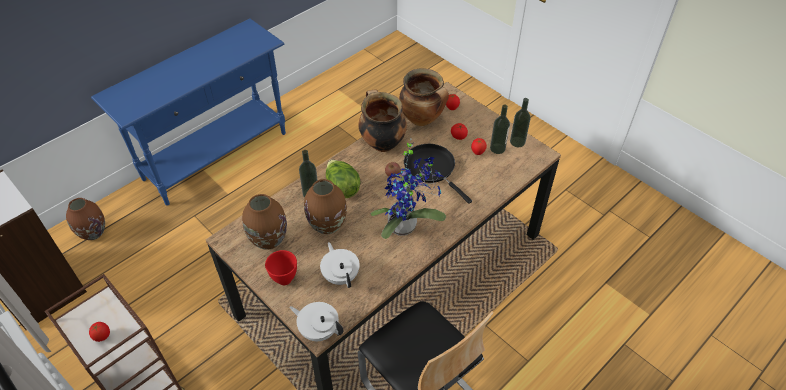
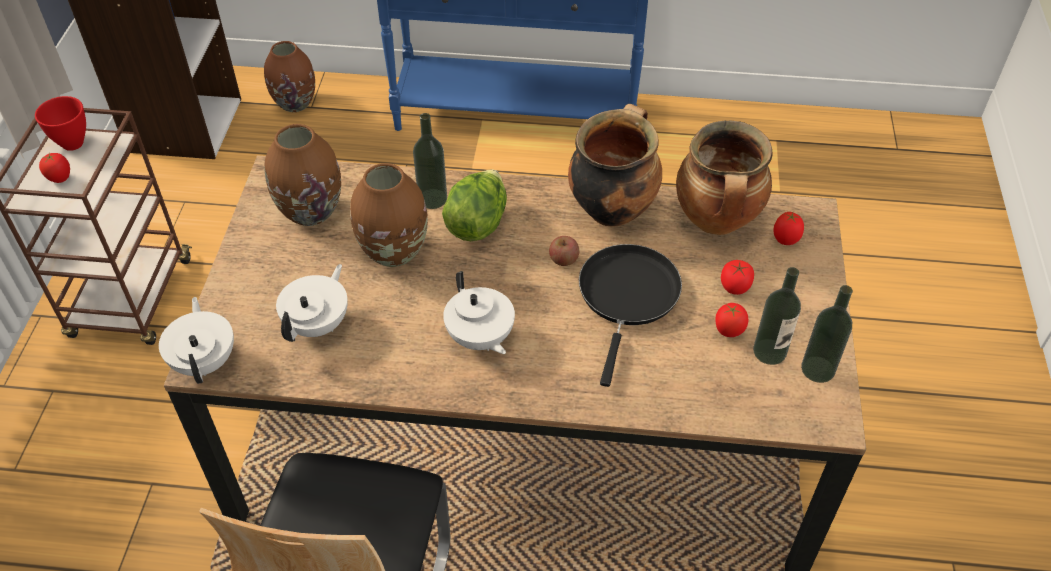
camera: 50 degrees right, 0 degrees up
red bowl [265,250,297,285] -> red bowl moved to [35,96,86,151]
potted plant [371,139,446,239] -> white teapot [443,271,515,354]

